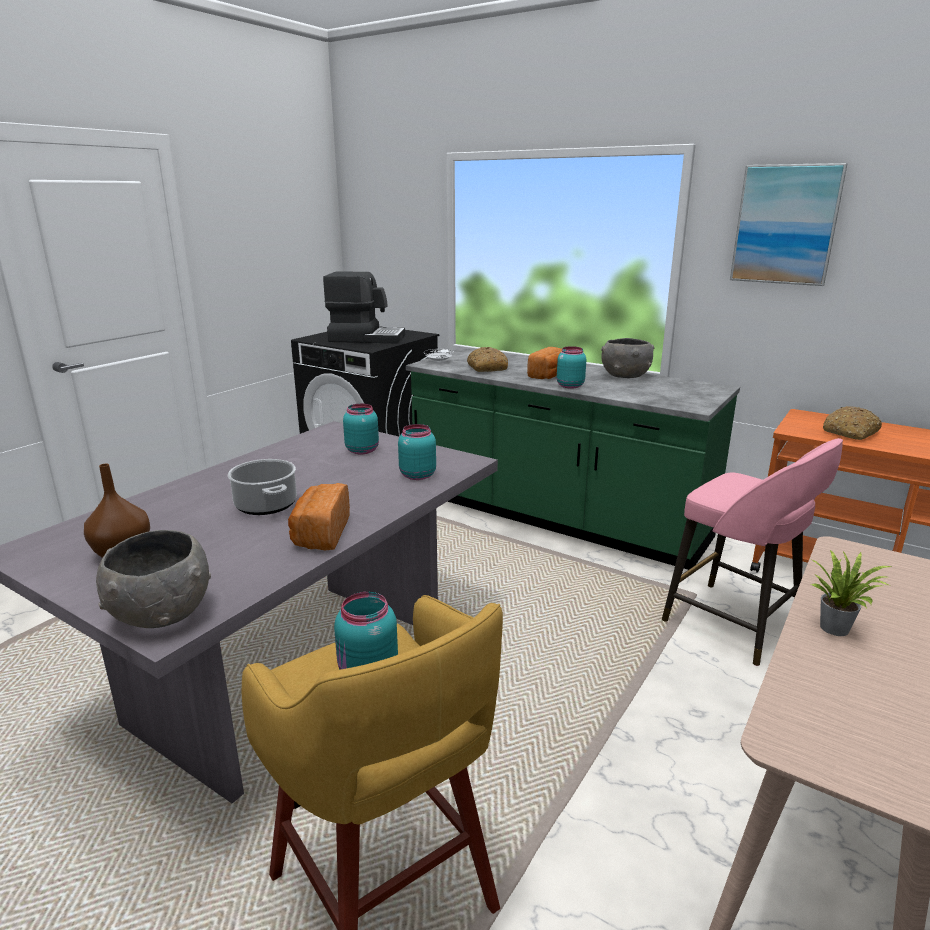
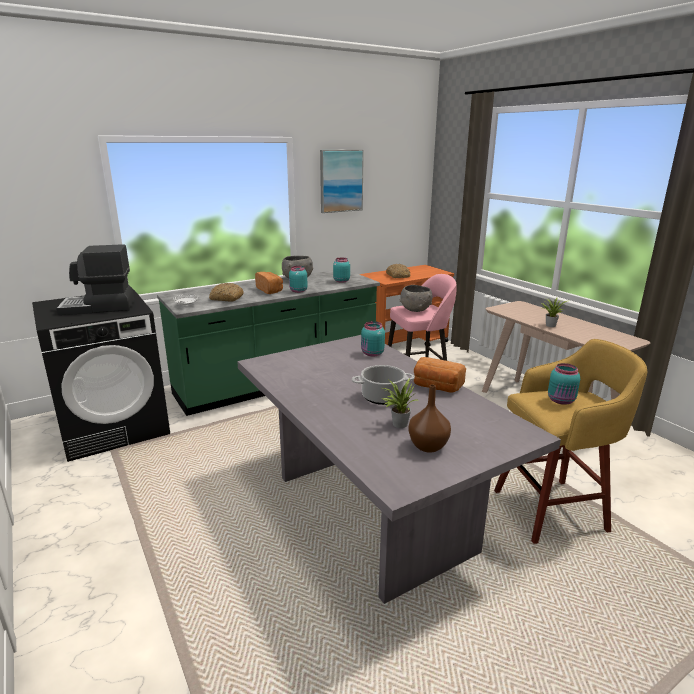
camera: 65 degrees left, 0 degrees up
grey bowl [96,530,211,628] -> grey bowl moved to [400,285,432,312]
coffee machine [323,271,405,343] -> coffee machine turned 135 degrees counterclockwise [56,244,134,315]
turquoise jar [343,404,379,454] -> turquoise jar moved to [333,258,350,283]
none -> potted plant [381,378,419,428]

